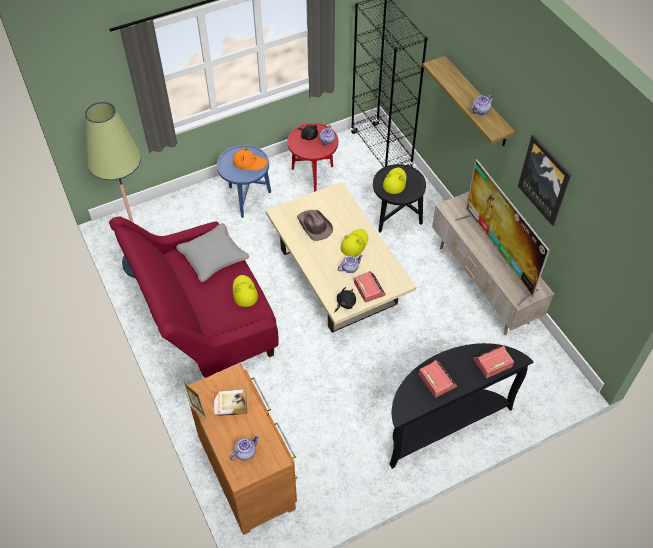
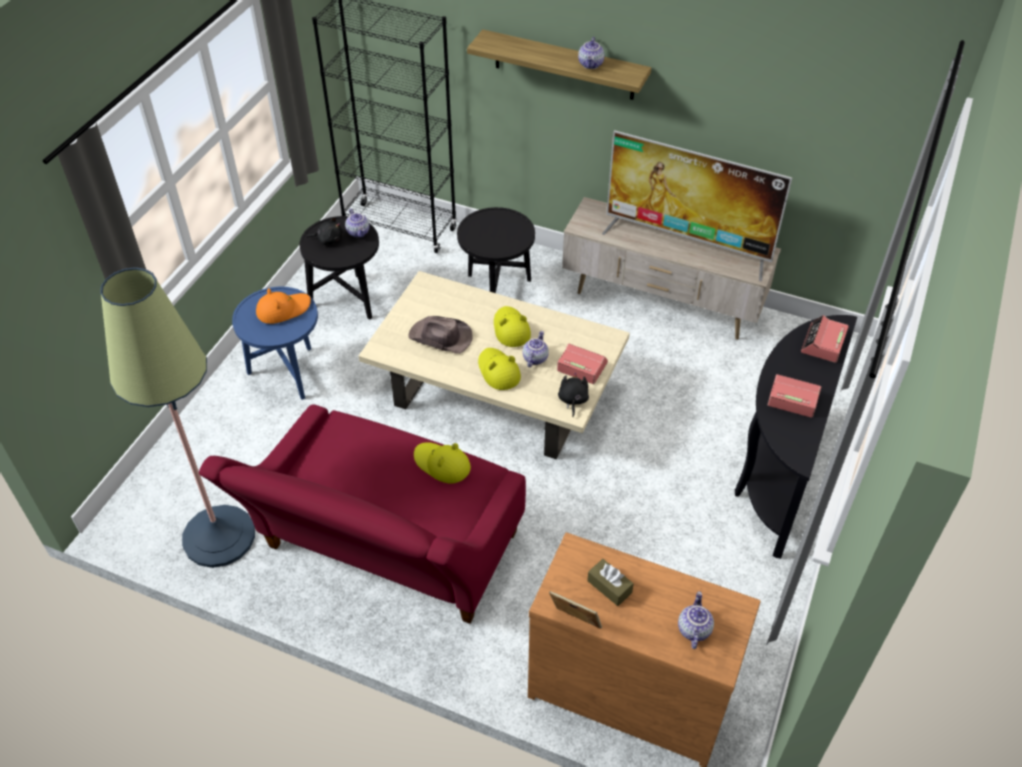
camera: 40 degrees left, 5 degrees down
grey pillow [176,223,249,282] -> none
book [214,389,247,416] -> brown tissue box [587,559,634,606]
red side table [287,123,338,192] -> black side table [300,216,379,320]
yellow hat [383,168,406,194] -> yellow hat moved to [478,348,521,390]
picture [518,135,571,226] -> none

